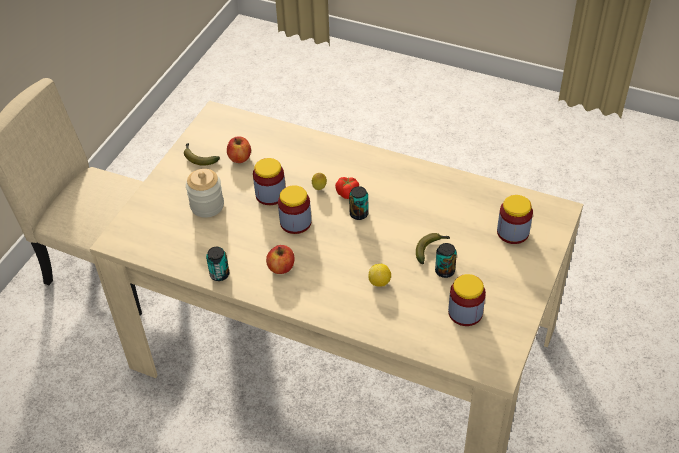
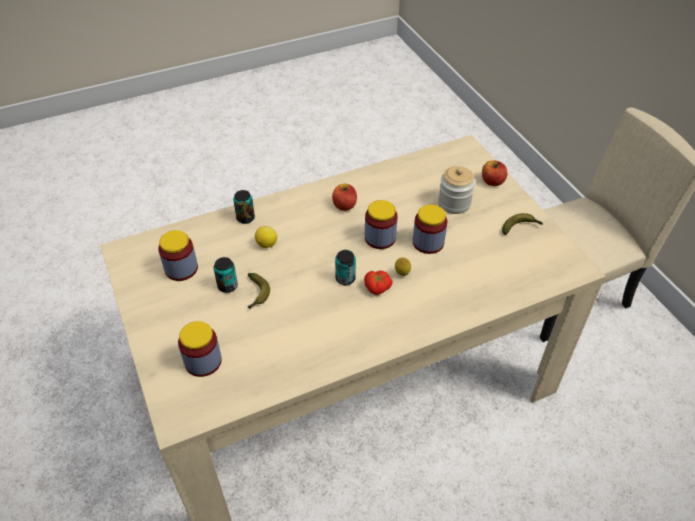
camera: 130 degrees right, 0 degrees up
can [206,247,230,281] -> can moved to [233,190,255,224]
apple [227,136,251,163] -> apple moved to [482,160,507,186]

